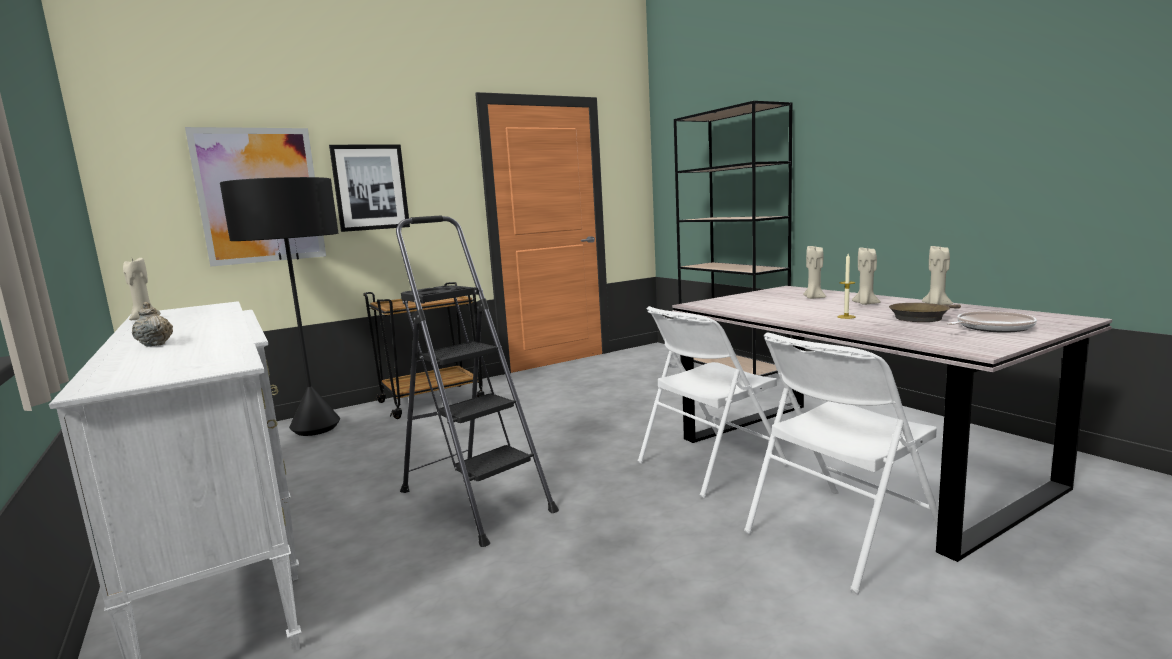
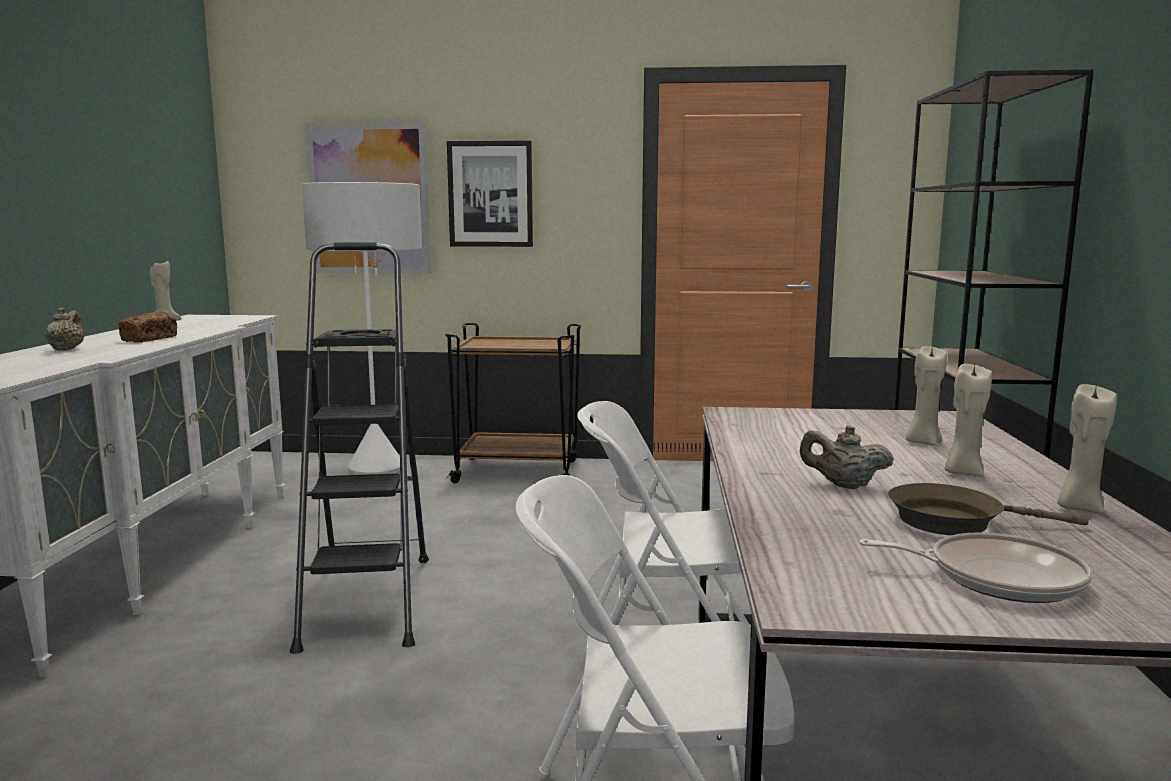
camera: 35 degrees right, 0 degrees up
black floor lamp [220,177,340,436] -> white floor lamp [302,182,422,475]
candle [837,254,855,319] -> beige teapot [800,425,894,489]
none -> bread [119,312,177,343]

